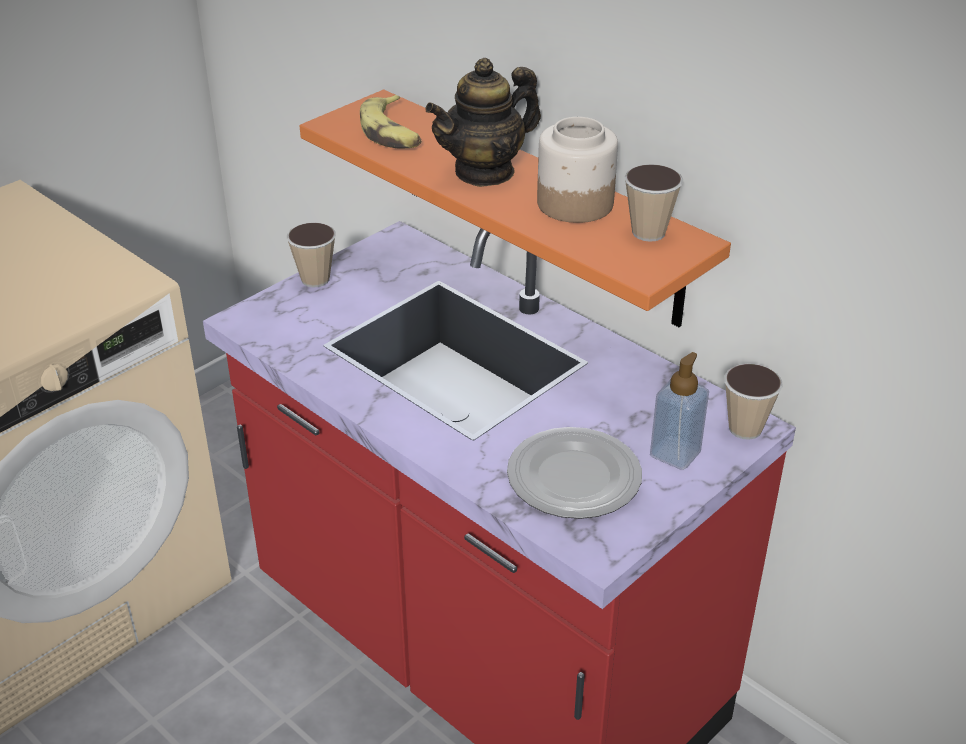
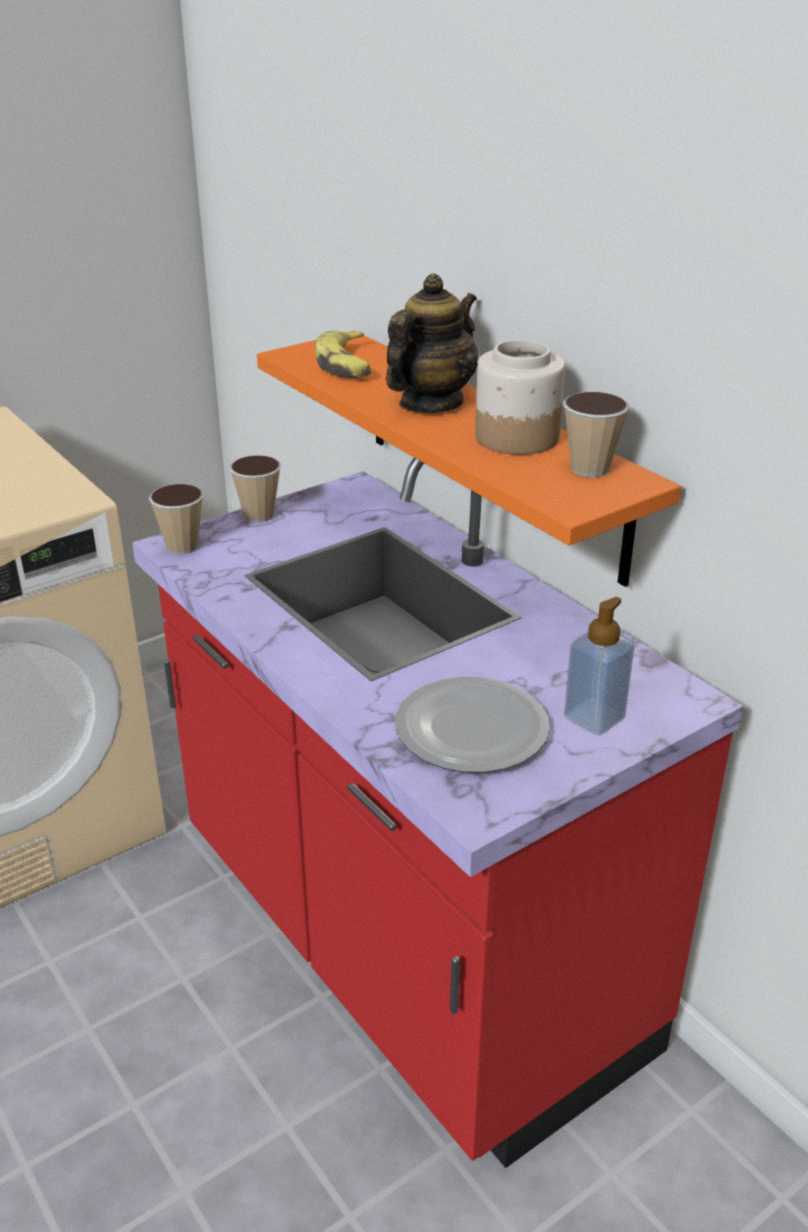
camera: 10 degrees right, 5 degrees down
teapot [425,58,541,187] -> teapot turned 150 degrees clockwise [386,274,478,413]
cup [724,364,783,440] -> cup moved to [149,484,204,555]

